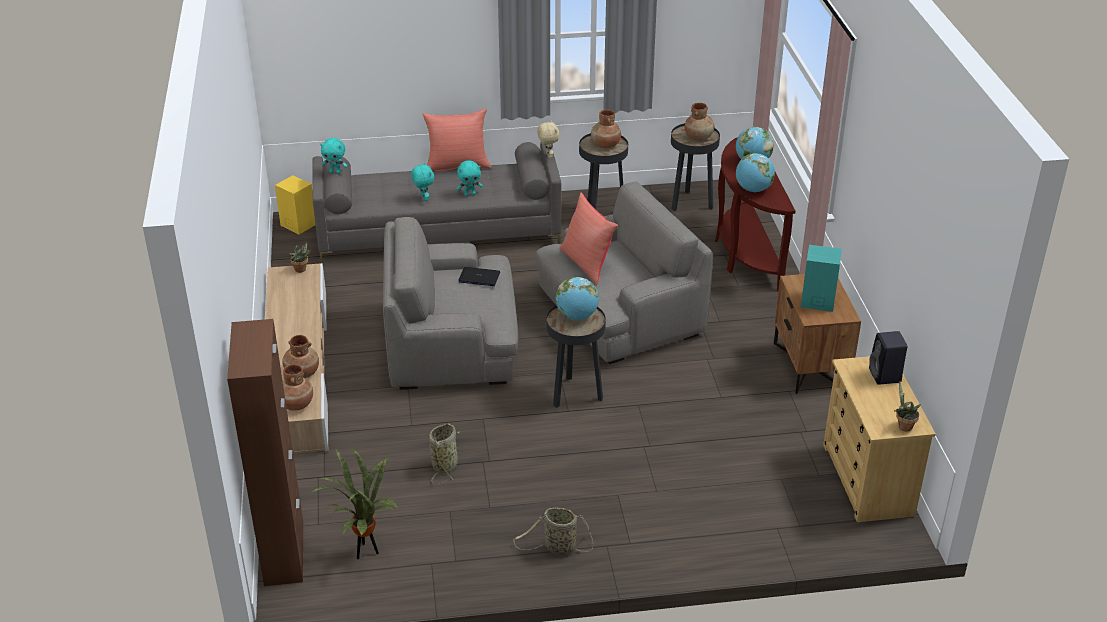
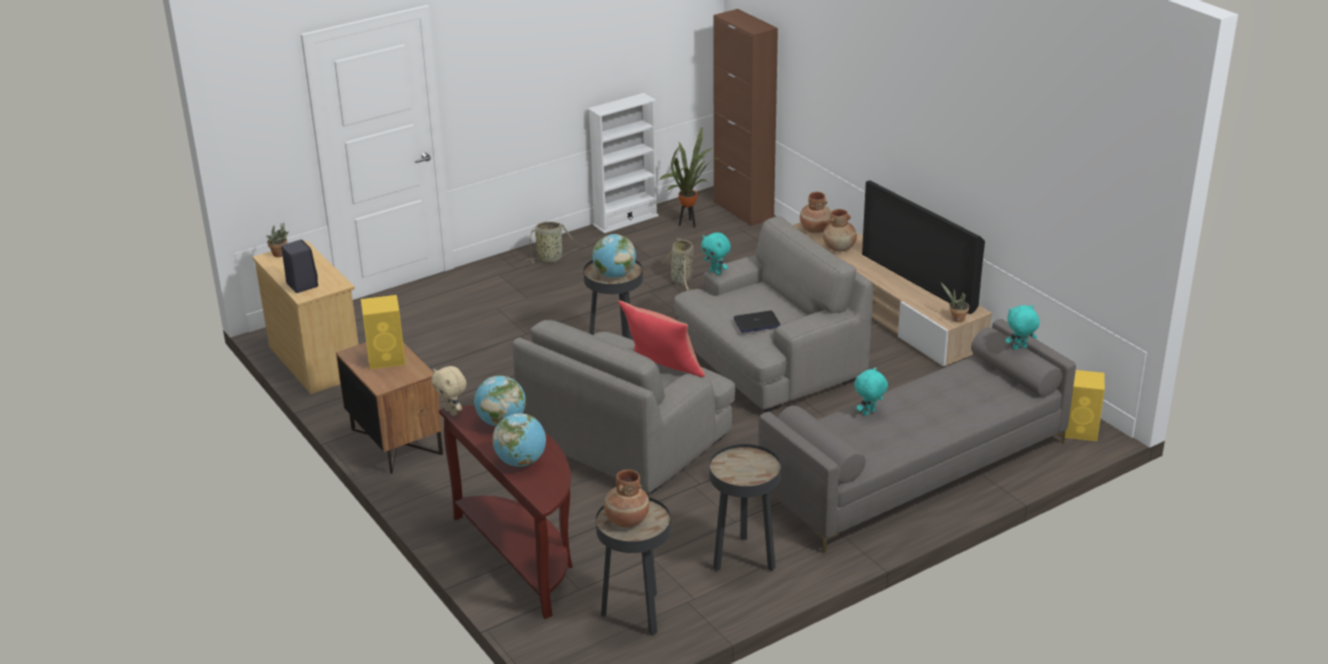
camera: 155 degrees right, 5 degrees down
turquoise plush toy [411,162,434,201] -> turquoise plush toy moved to [701,232,731,275]
red pillow [422,109,491,172] -> none
beige plush toy [537,120,560,158] -> beige plush toy moved to [432,366,467,416]
brown vase [591,109,621,148] -> none
turquoise speaker [801,245,842,312] -> yellow speaker [361,295,406,369]
none -> white bookcase [588,93,658,234]
none -> television [862,180,985,314]

